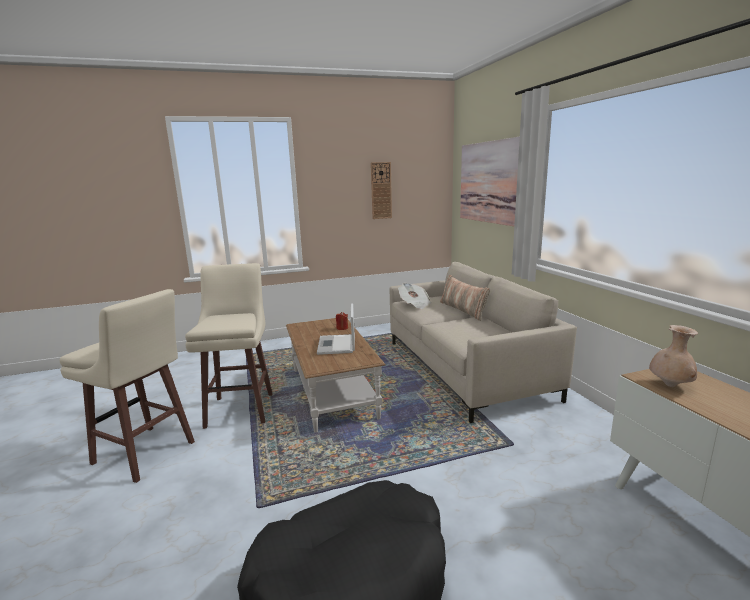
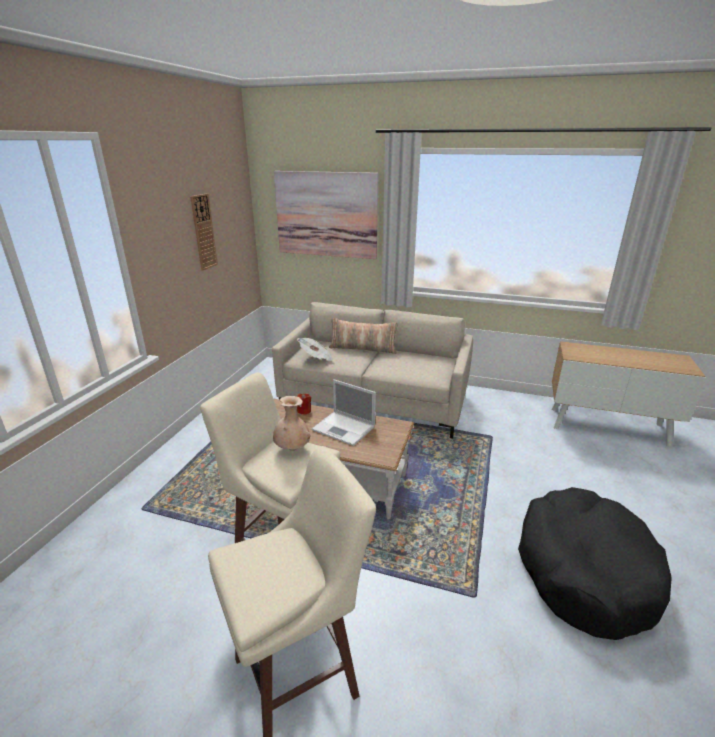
camera: 55 degrees left, 10 degrees up
beige vase [649,325,698,387] -> beige vase moved to [273,396,310,451]

